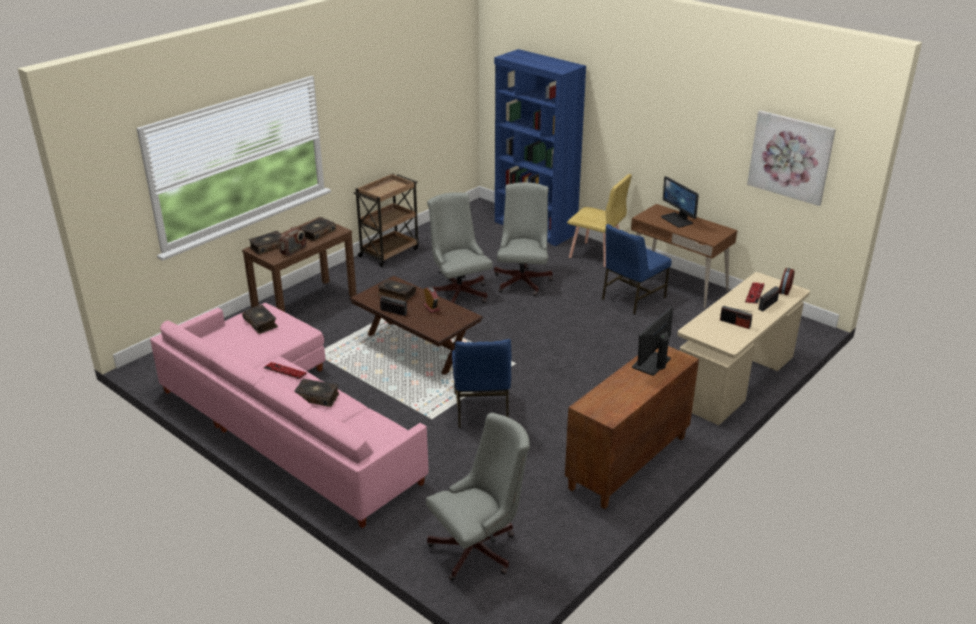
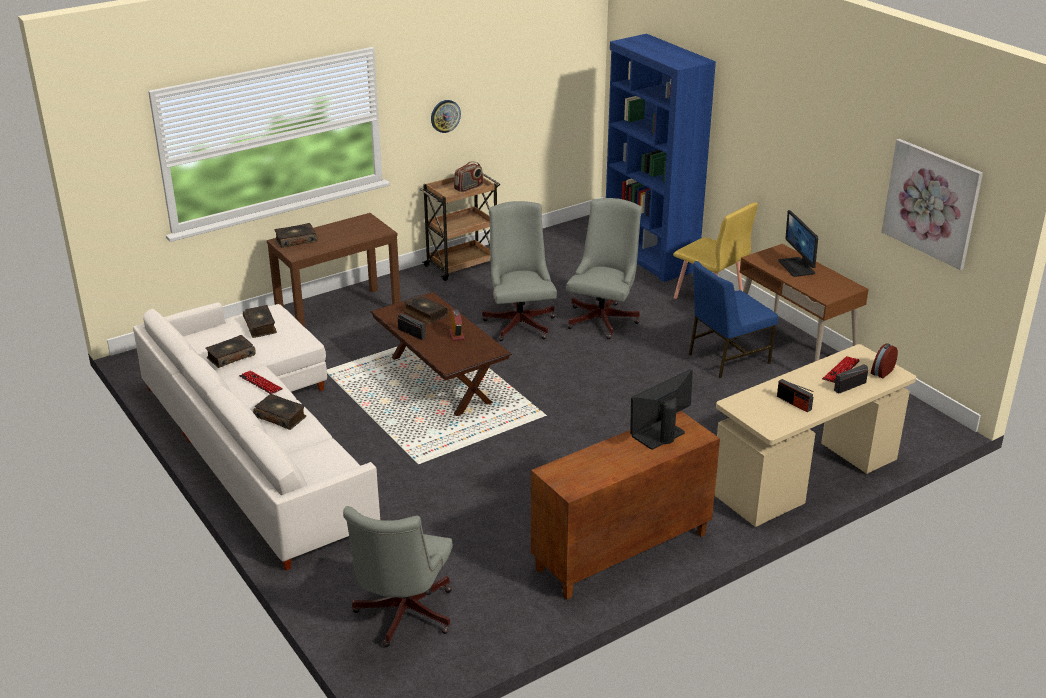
camera: 15 degrees right, 0 degrees up
pink sofa [150,303,428,528] -> white sofa [133,302,380,571]
radio [279,226,306,256] -> radio moved to [454,162,483,192]
book [301,217,336,241] -> book moved to [205,335,256,368]
grey office chair [426,413,530,581] -> grey office chair turned 120 degrees clockwise [343,506,453,647]
blue chair [452,339,511,428] -> none
none -> wall clock [431,100,461,133]

